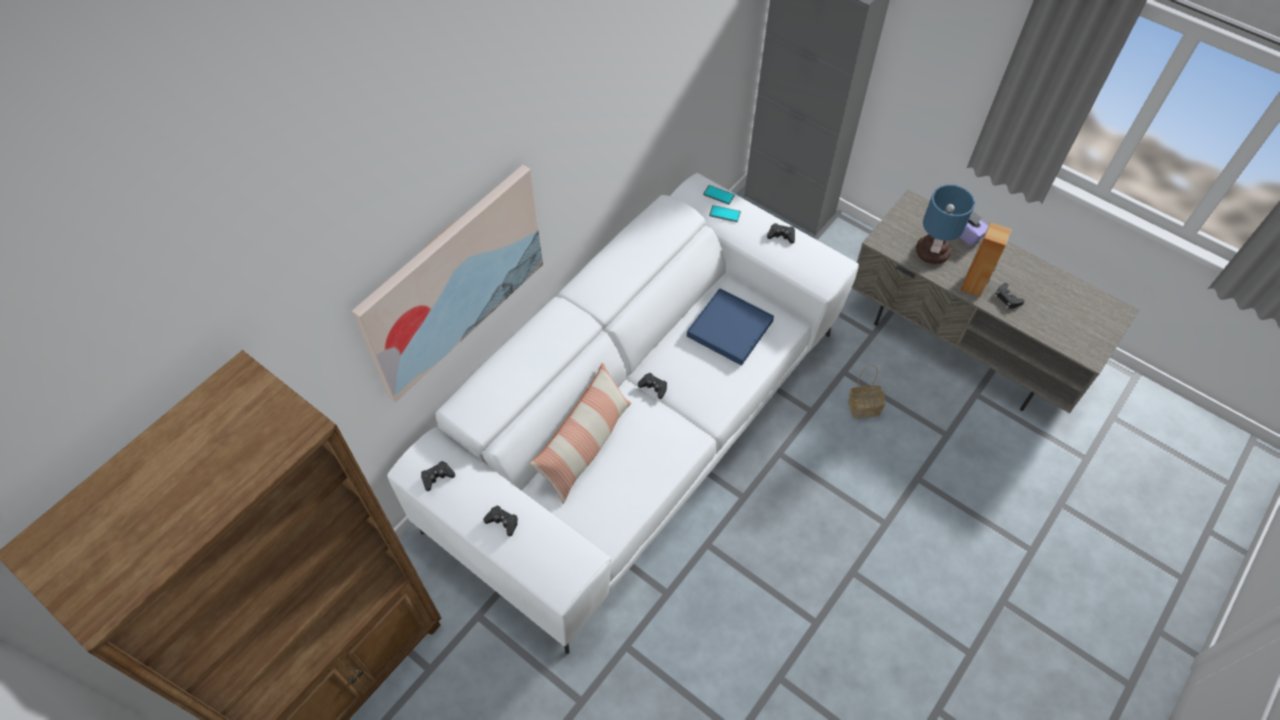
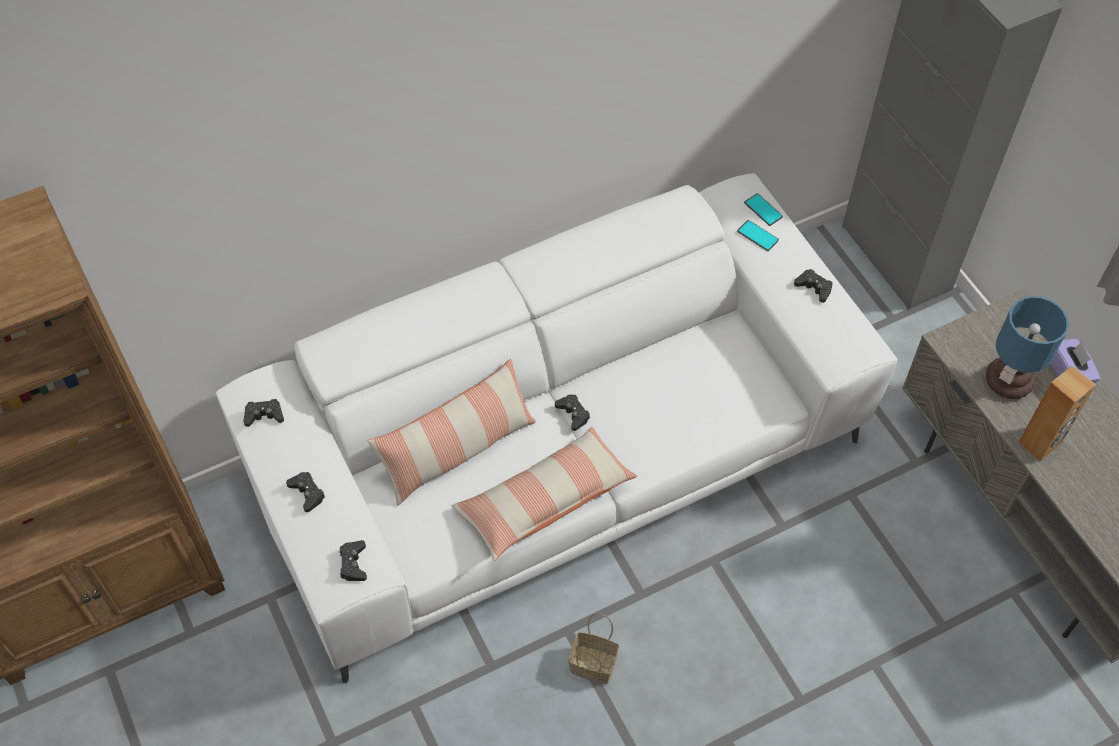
camera: 25 degrees right, 0 degrees up
picture [351,165,543,403] -> none
blue tray [687,288,774,366] -> none
basket [848,365,885,419] -> basket moved to [568,613,619,684]
black game controller [994,283,1025,309] -> black game controller moved to [339,540,367,581]
none -> pillow [451,427,638,561]

